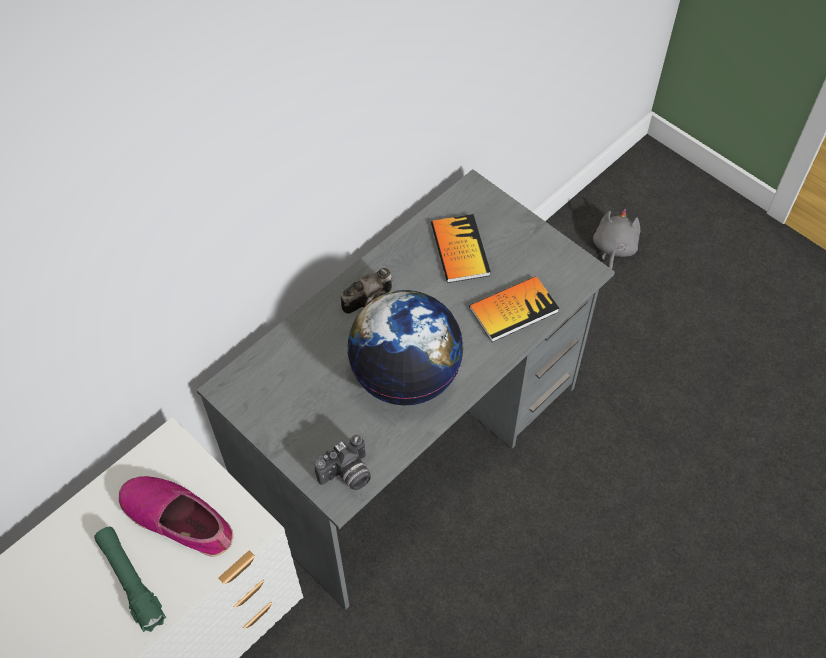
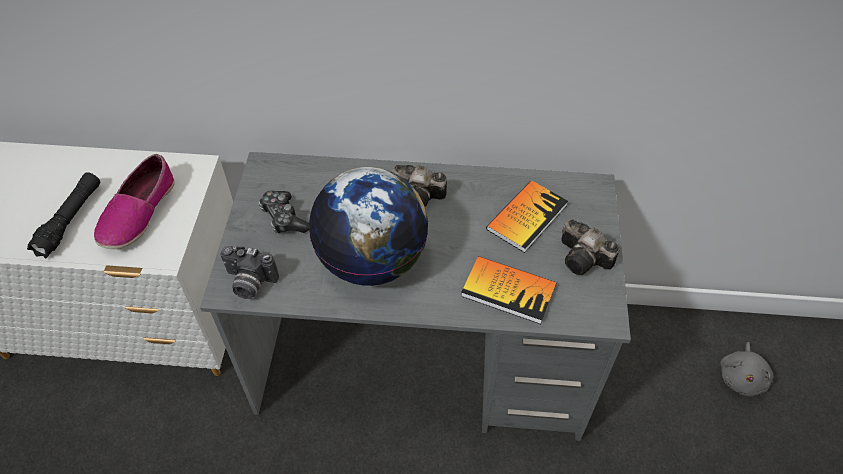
camera: 50 degrees right, 5 degrees down
green flashlight [94,527,166,632] -> black flashlight [27,172,100,259]
shoe [119,476,233,557] -> shoe turned 150 degrees counterclockwise [94,154,175,250]
grey plush toy [593,209,640,269] -> grey plush toy turned 135 degrees clockwise [720,342,774,396]
none -> game controller [259,190,309,233]
none -> camera [561,219,619,275]

